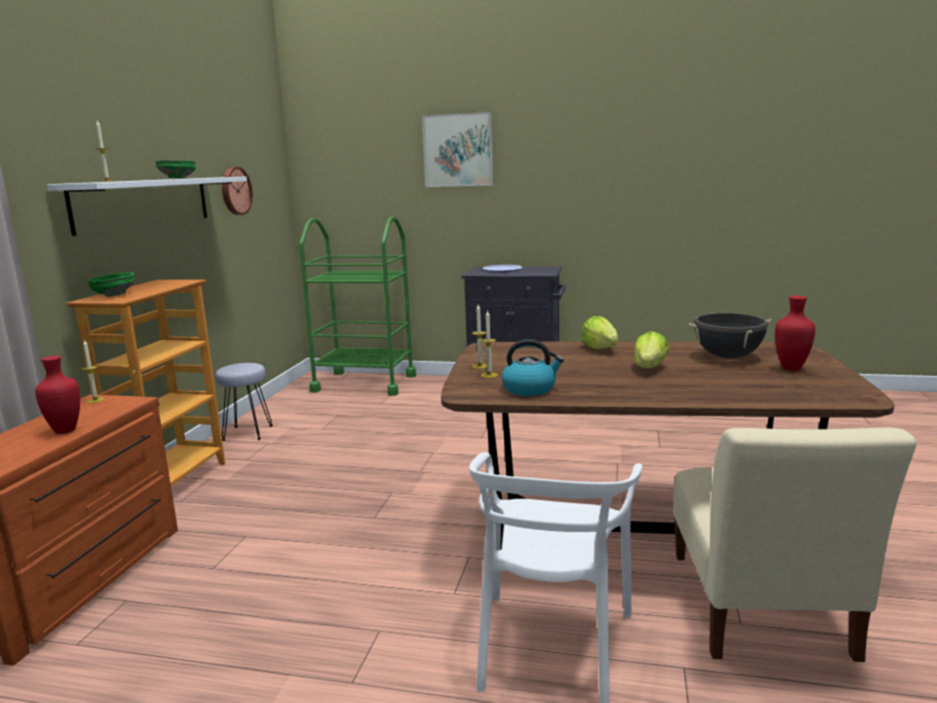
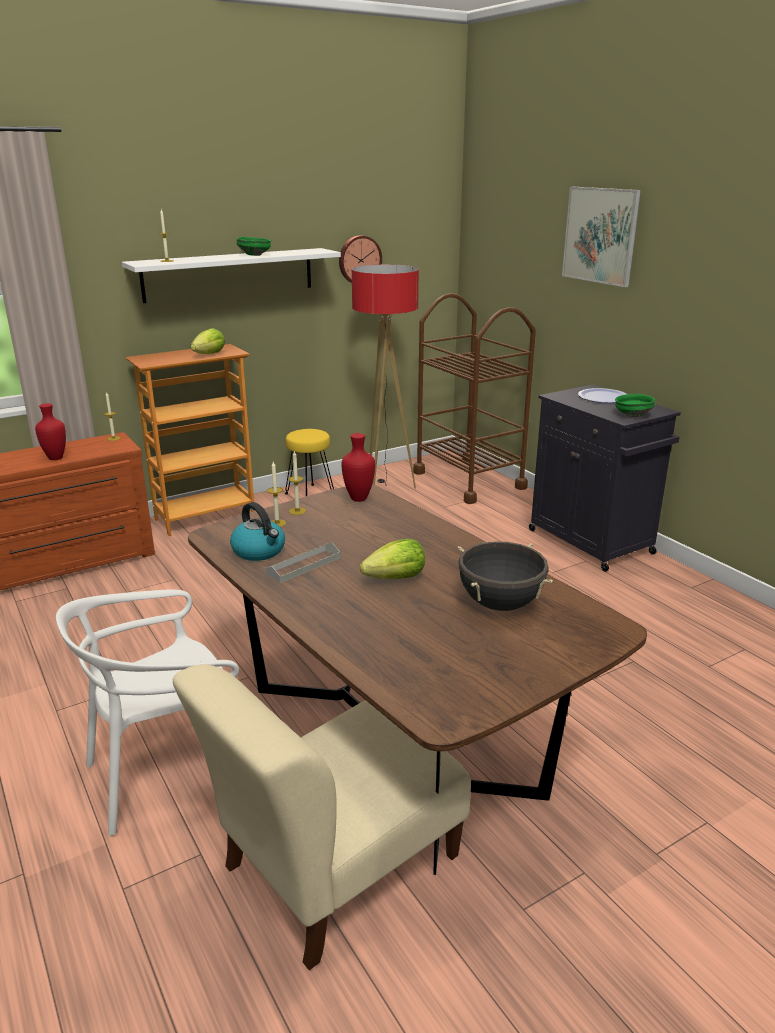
camera: 45 degrees right, 10 degrees up
green bowl [87,272,136,297] -> green bowl moved to [615,394,655,417]
grey stool [215,363,273,441] -> yellow stool [285,429,334,496]
green cart [299,217,416,396] -> brown cart [413,293,536,504]
lettuce [581,316,618,349] -> lettuce moved to [191,328,225,354]
red vase [775,296,815,371] -> red vase moved to [342,433,375,502]
none -> grey tray [265,543,340,583]
none -> floor lamp [352,264,419,489]

